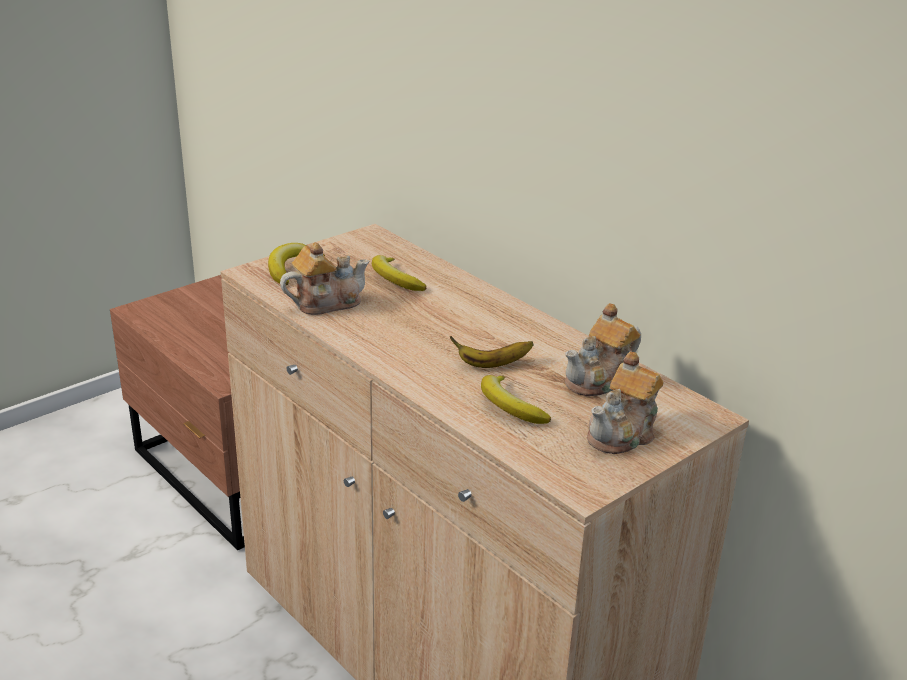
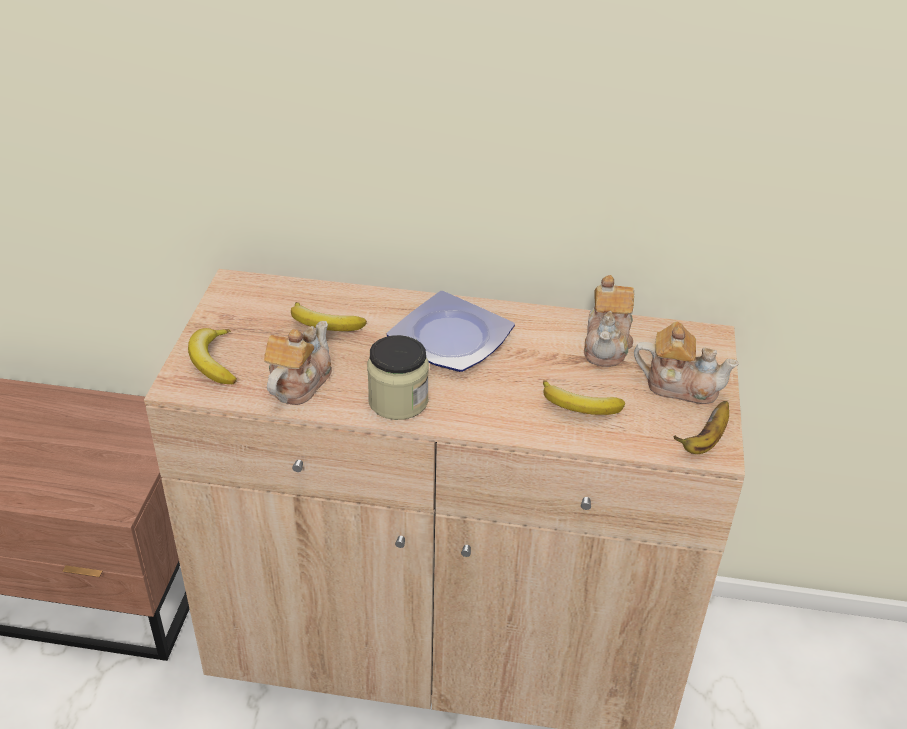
camera: 40 degrees left, 10 degrees up
banana [450,336,534,368] -> banana moved to [673,401,729,454]
teapot [587,351,664,454] -> teapot turned 75 degrees counterclockwise [634,322,739,404]
none -> jar [367,335,429,420]
none -> plate [387,291,515,372]

